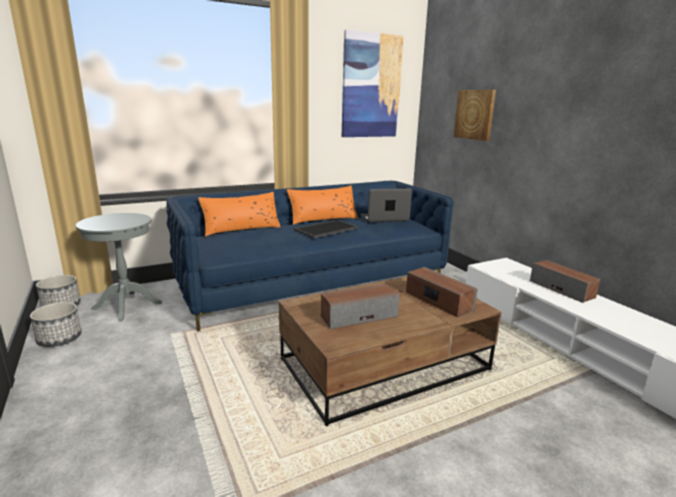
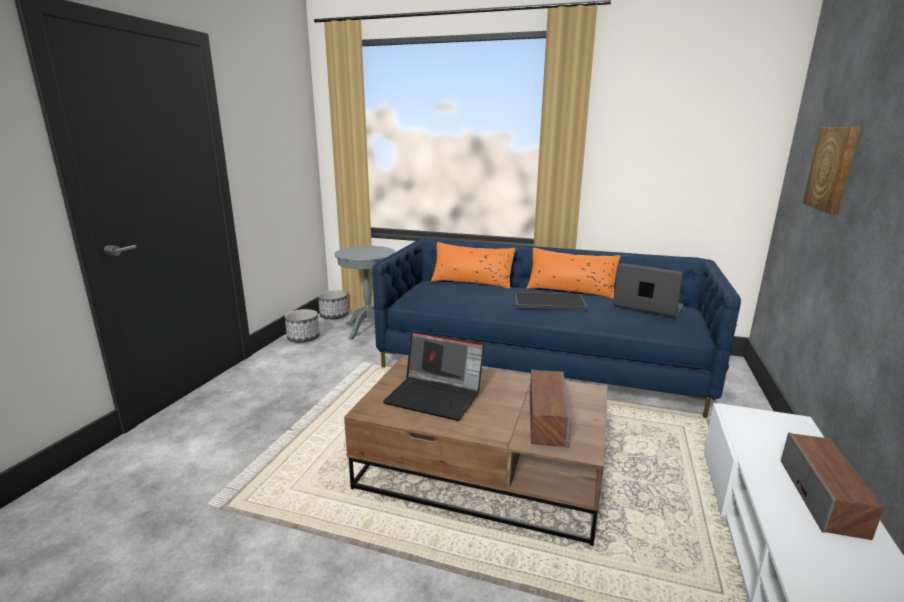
camera: 45 degrees right, 0 degrees up
speaker [321,284,400,330] -> laptop [383,331,484,421]
picture [342,30,404,137] -> none

